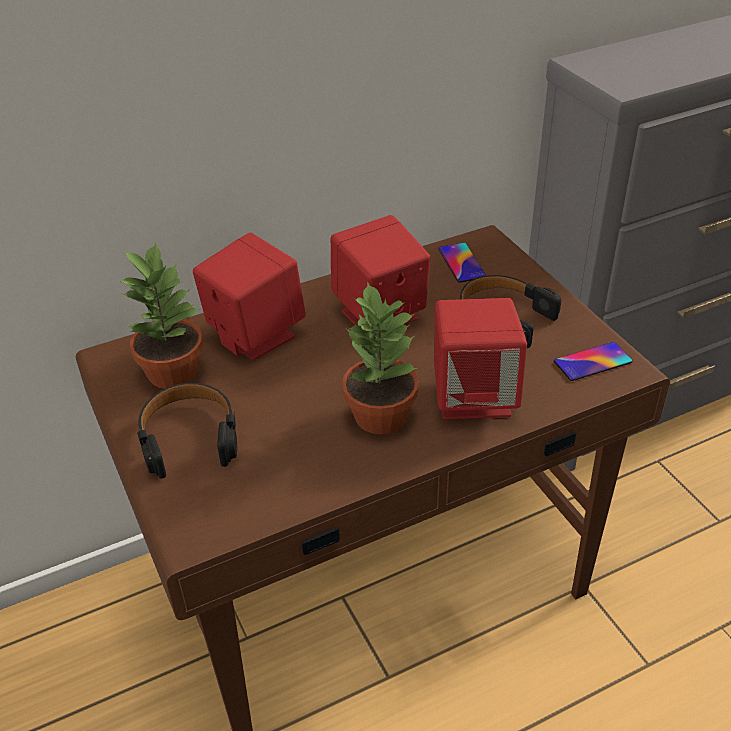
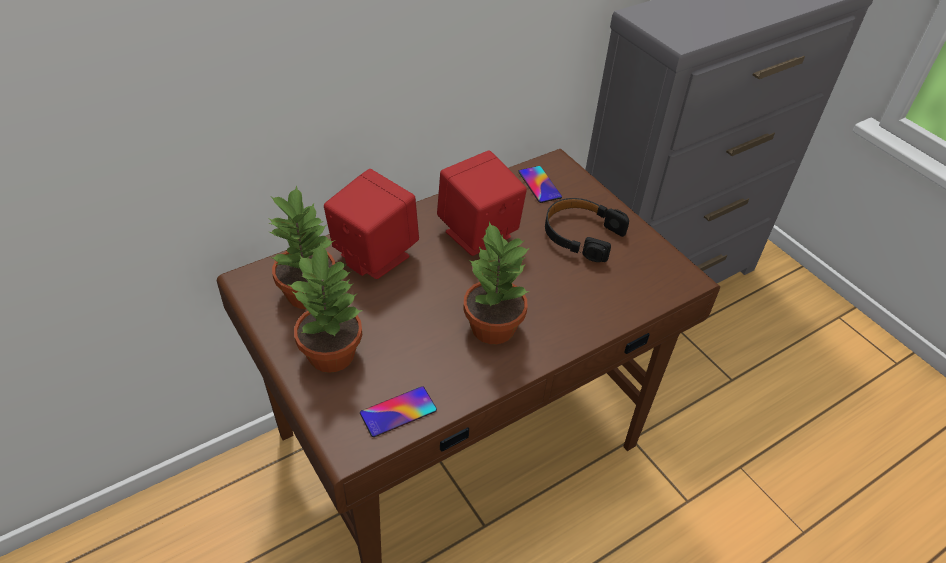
camera: 10 degrees left, 5 degrees up
black headphones [137,383,237,479] -> potted plant [287,244,363,373]
red speaker [434,298,527,419] -> none
phone [554,342,633,381] -> phone moved to [360,386,437,437]

